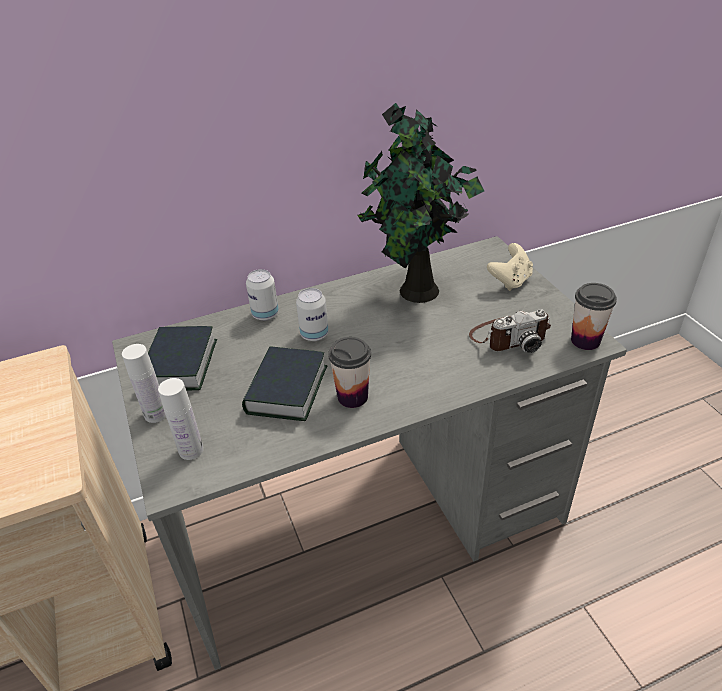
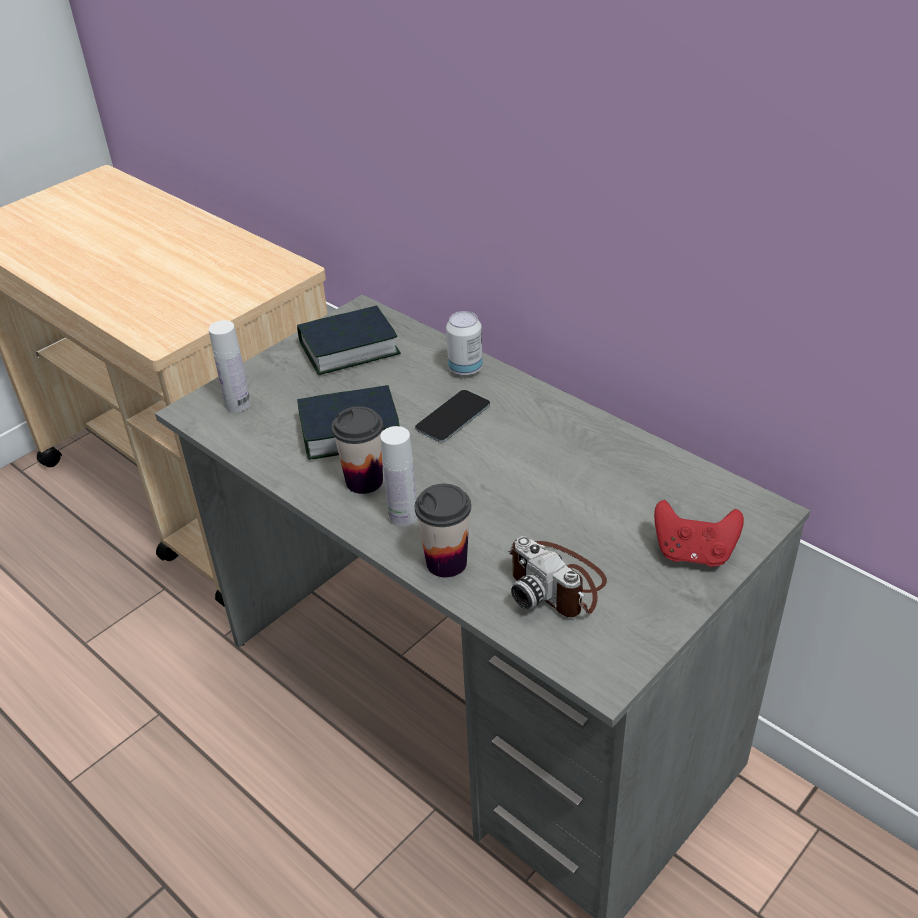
camera: 65 degrees right, 0 degrees up
white bottle [122,344,166,423] -> white bottle moved to [380,426,418,527]
can [296,288,329,341] -> phone [415,390,490,442]
potted plant [357,103,484,303] -> none
beige game controller [487,243,533,291] -> red game controller [654,500,744,567]
cup [571,283,617,350] -> cup moved to [415,484,471,578]

